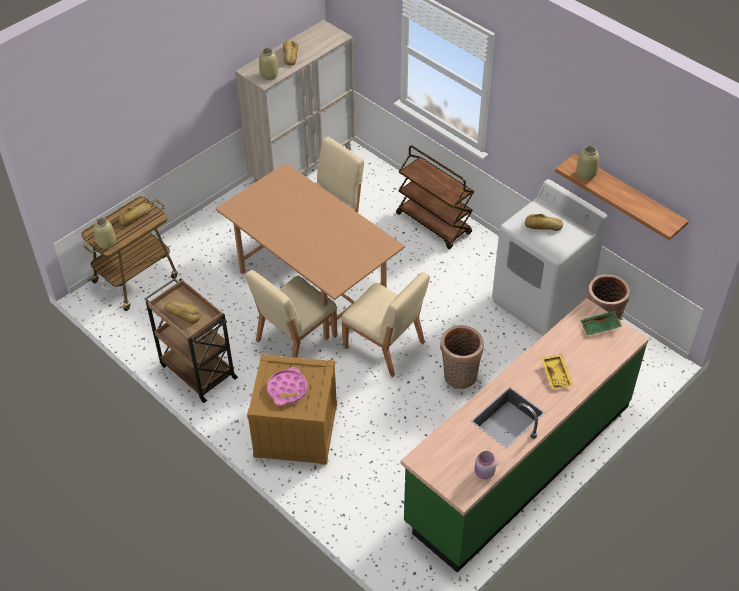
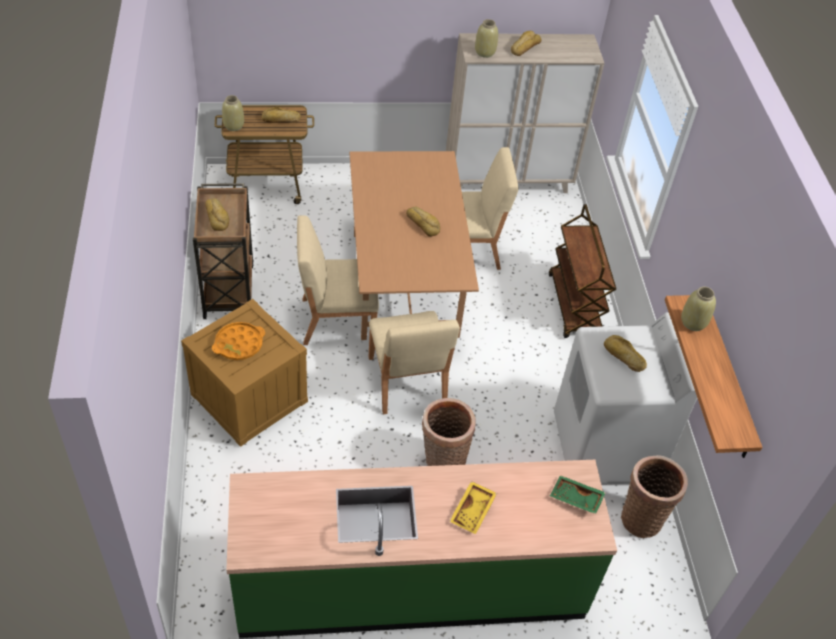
camera: 35 degrees right, 0 degrees up
pink tray [267,367,307,405] -> orange tray [212,322,265,360]
pink jar [475,451,497,479] -> none
none -> bread [406,207,440,237]

